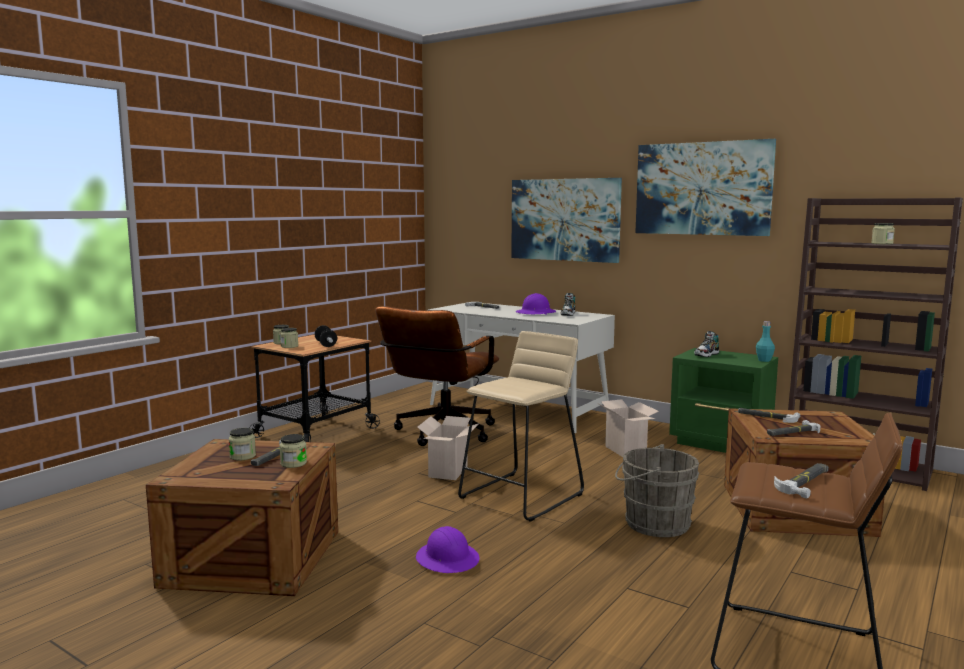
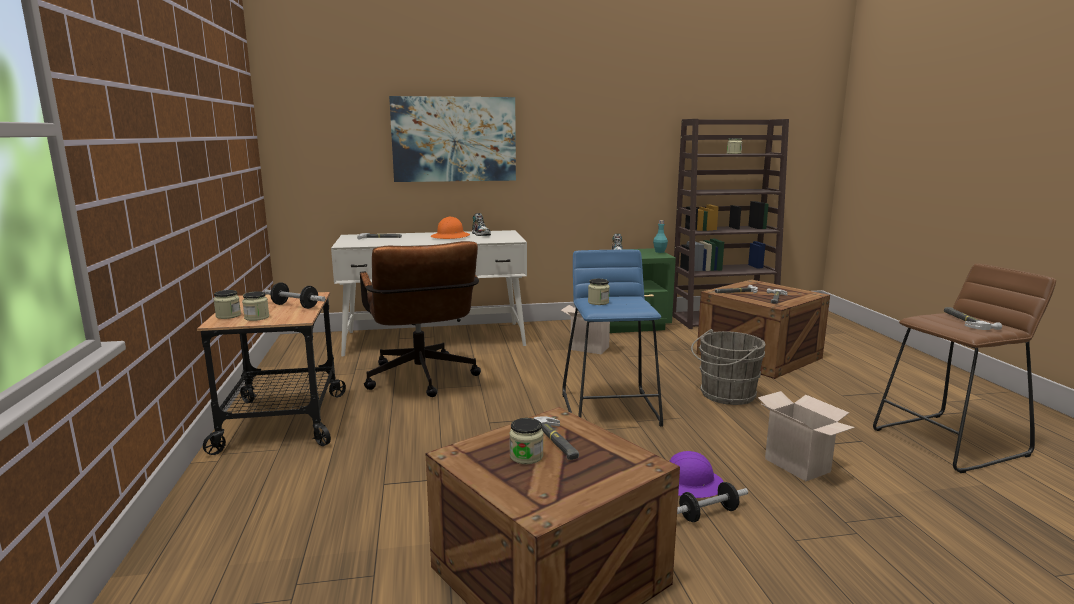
camera: 45 degrees left, 5 degrees up
jar [279,434,307,468] -> jar moved to [588,279,610,305]
cardboard box [417,416,480,480] -> cardboard box moved to [758,391,855,481]
beige stool [458,331,584,522] -> blue stool [562,250,663,427]
purple hard hat [516,293,556,315] -> orange hard hat [431,217,470,239]
picture [635,139,776,236] -> none
none -> dumbbell [677,482,748,522]

